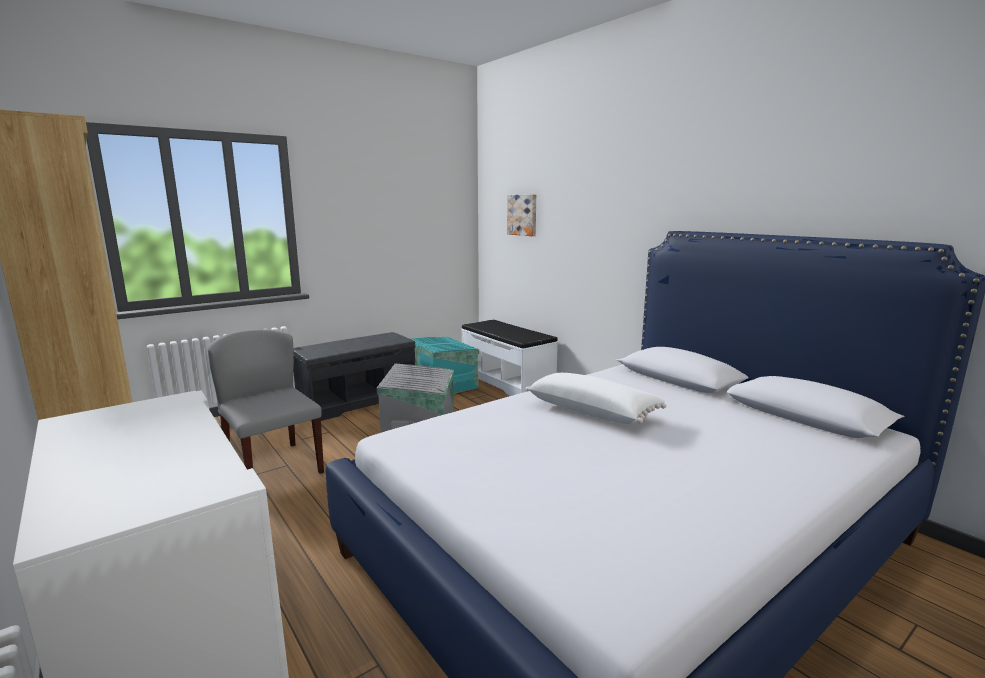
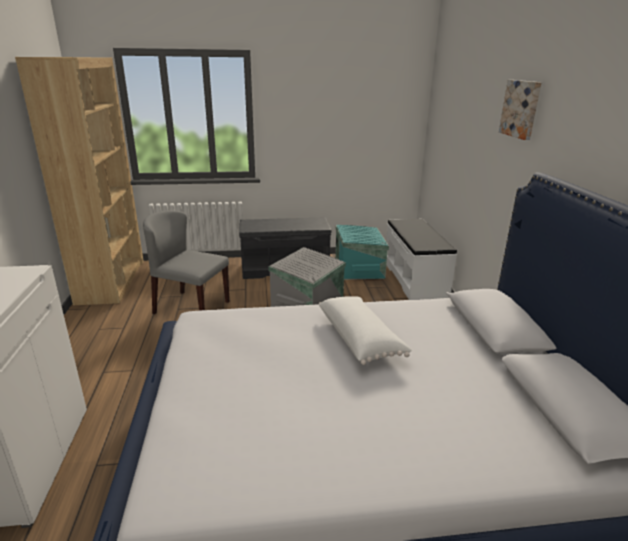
camera: 30 degrees right, 10 degrees up
grey chair [208,329,324,474] -> grey chair turned 60 degrees counterclockwise [143,210,229,314]
picture [507,194,536,236] -> picture moved to [499,80,542,140]

